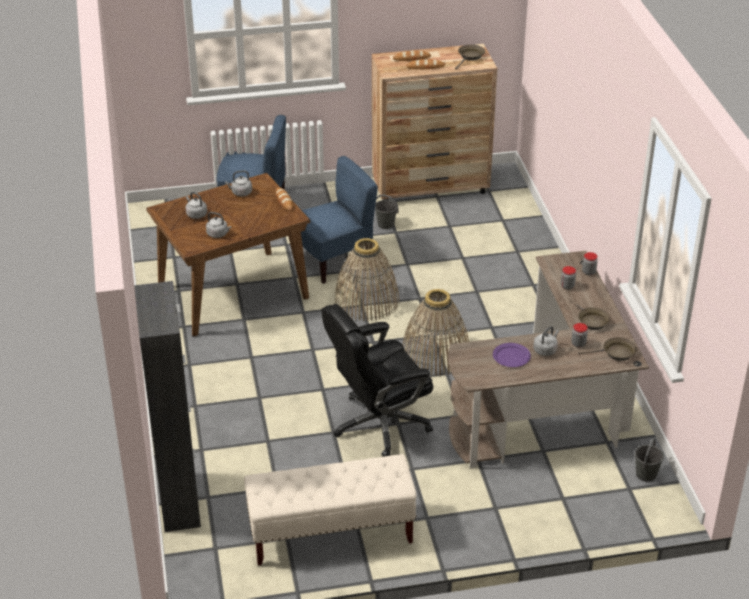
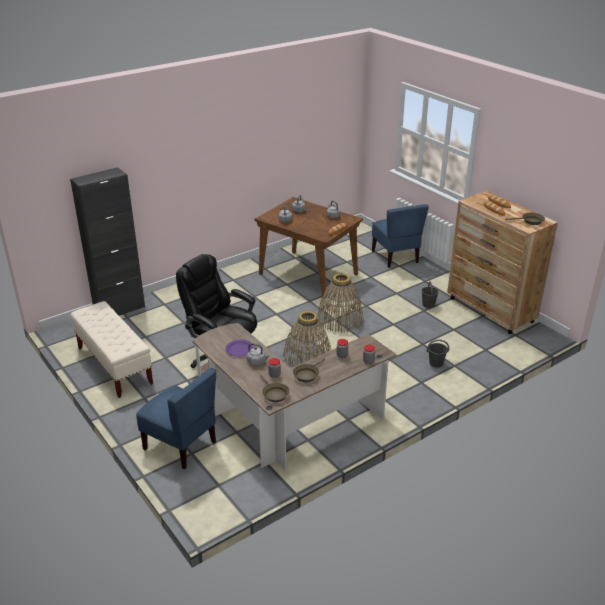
camera: 65 degrees right, 5 degrees down
blue chair [301,156,378,284] -> blue chair moved to [136,368,216,469]
grey bucket [635,439,664,482] -> grey bucket moved to [427,340,449,368]

